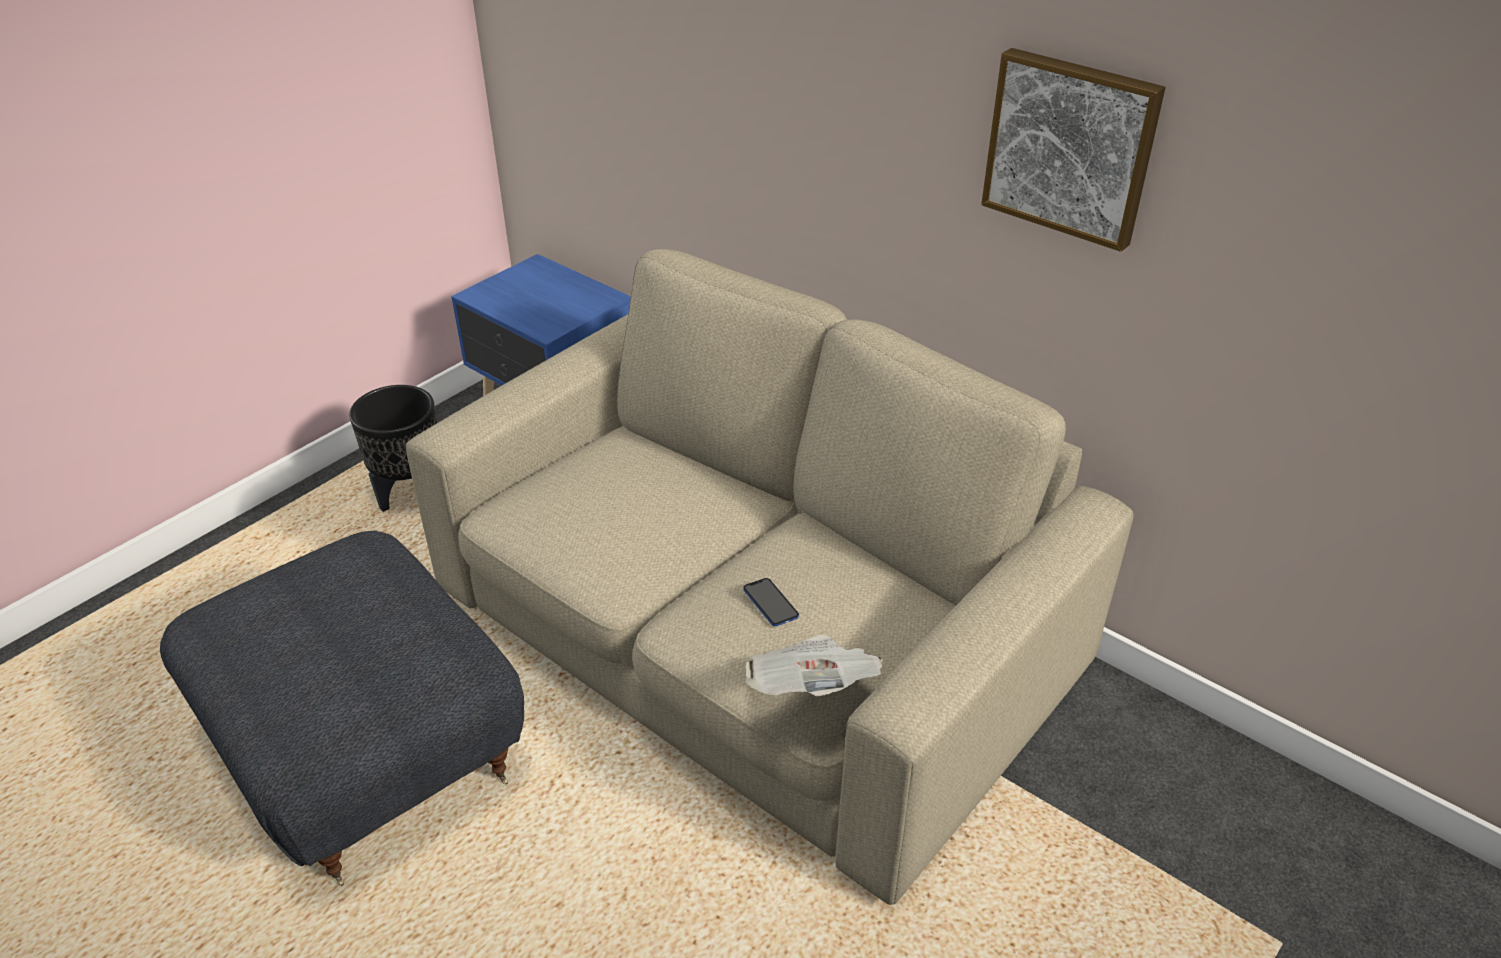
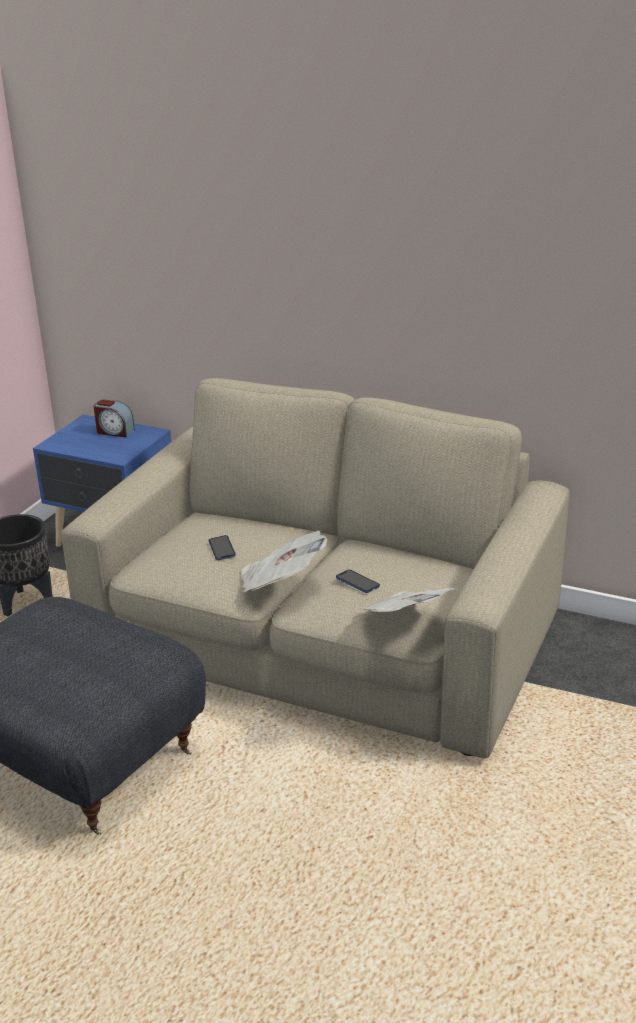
camera: 15 degrees left, 10 degrees down
picture [981,48,1166,252] -> none
none -> alarm clock [94,400,135,438]
none -> phone [209,535,236,560]
none -> newspaper [241,531,327,593]

